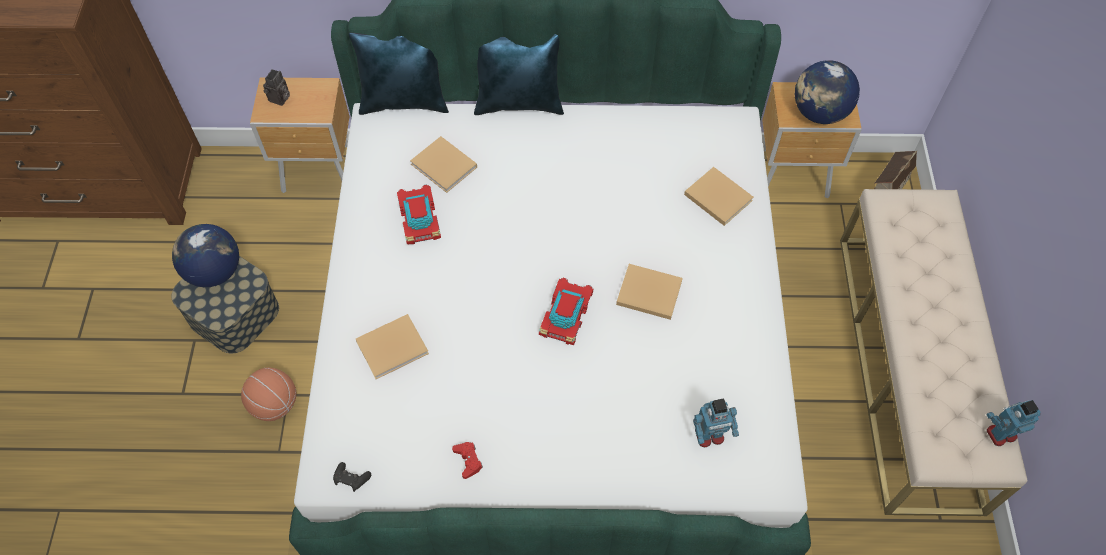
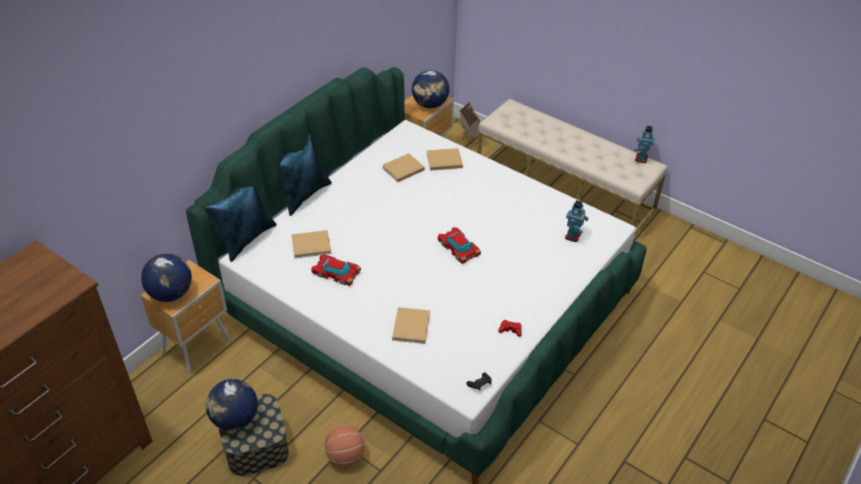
camera: 55 degrees left, 15 degrees down
camera [263,69,290,106] -> globe [141,253,192,302]
beige book [616,264,683,320] -> beige book moved to [382,153,425,182]

